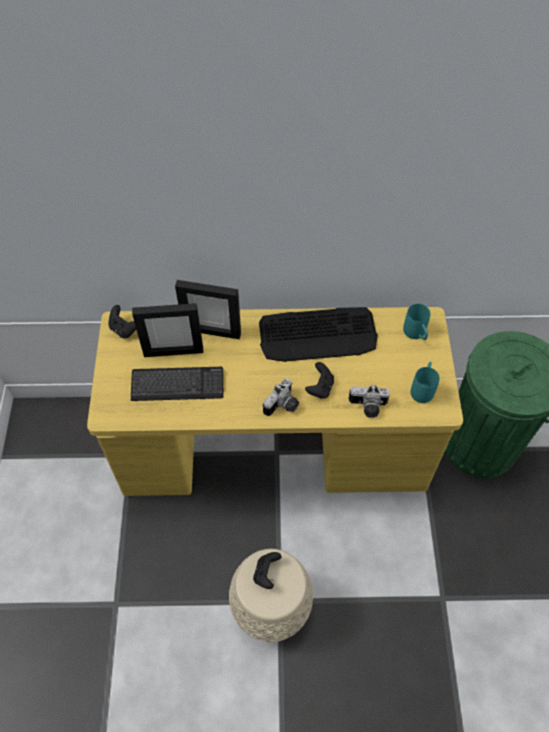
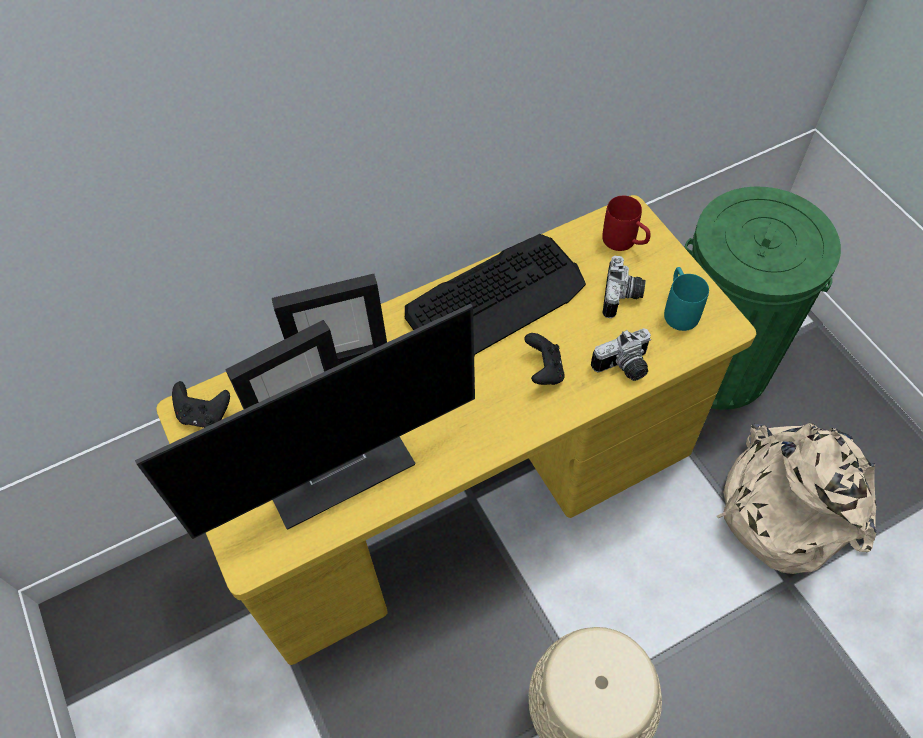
camera: 25 degrees left, 0 degrees up
keyboard [131,367,223,401] -> monitor [135,304,475,539]
black game controller [253,552,282,589] -> none
camera [263,378,299,416] -> camera moved to [602,256,646,318]
turquoise mug [403,304,430,340] -> red mug [602,196,651,251]
none -> beige backpack [717,423,877,574]

